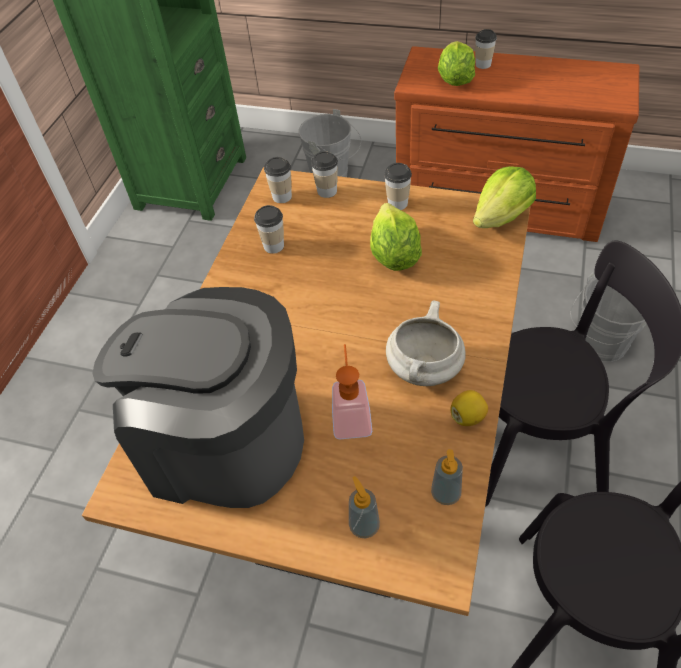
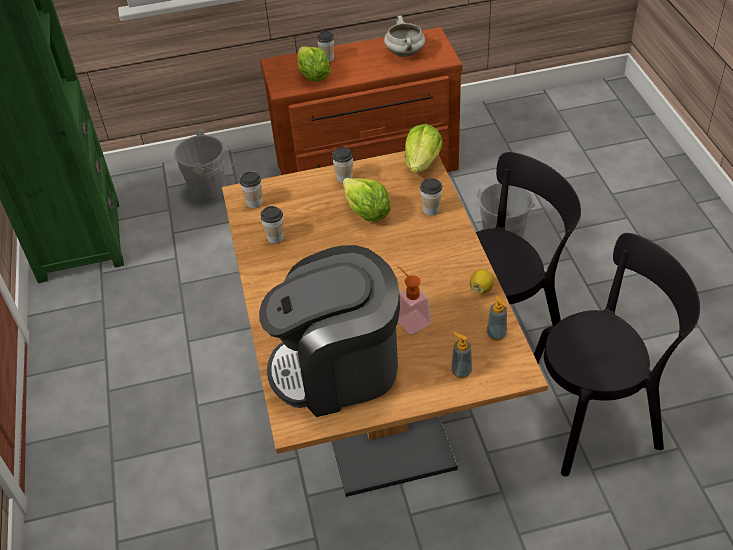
camera: 30 degrees left, 5 degrees down
cup [311,151,338,198] -> cup moved to [420,178,442,215]
white cooking pot [386,300,466,386] -> white cooking pot moved to [384,16,425,57]

